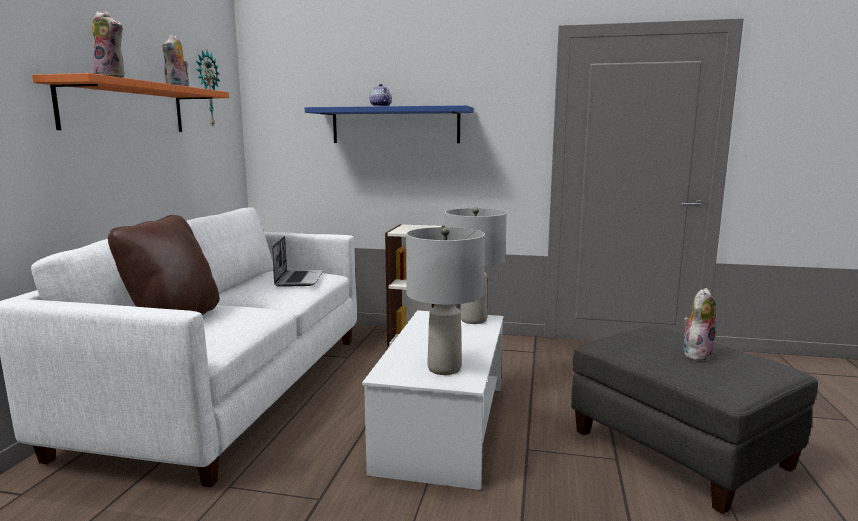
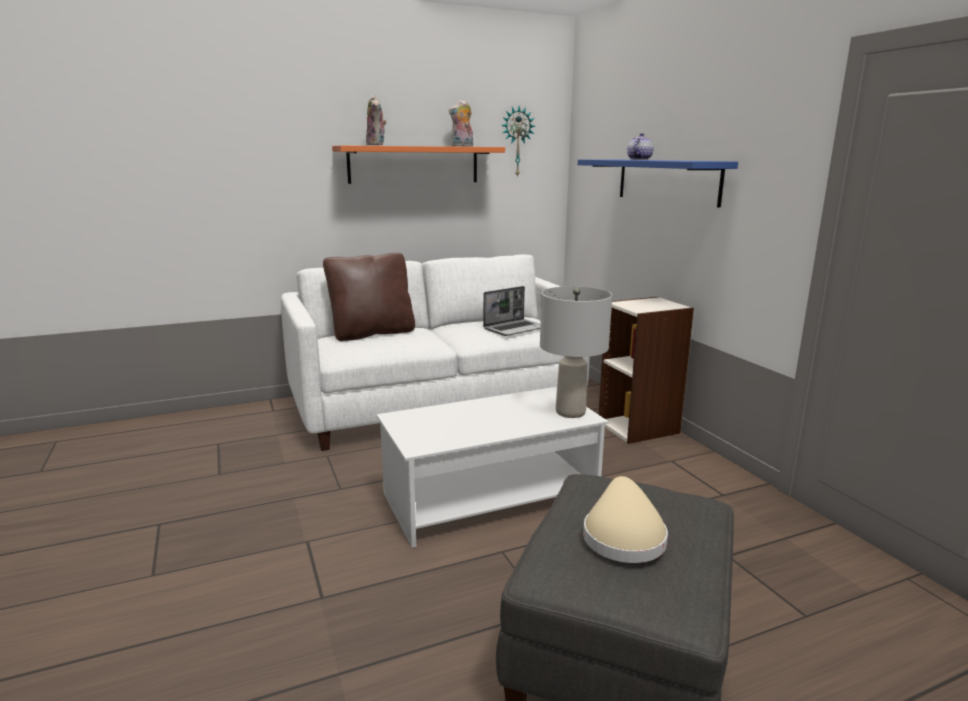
camera: 55 degrees right, 5 degrees up
grey table lamp [406,227,485,375] -> none
plush toy [683,288,716,360] -> beige hat [583,476,668,563]

